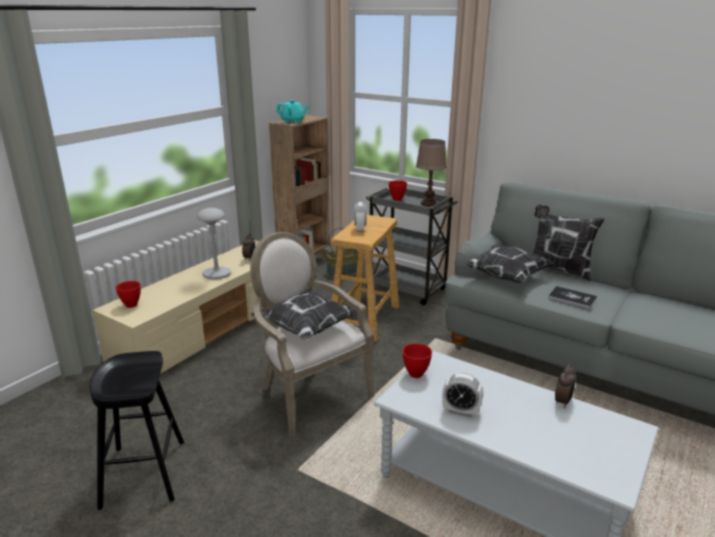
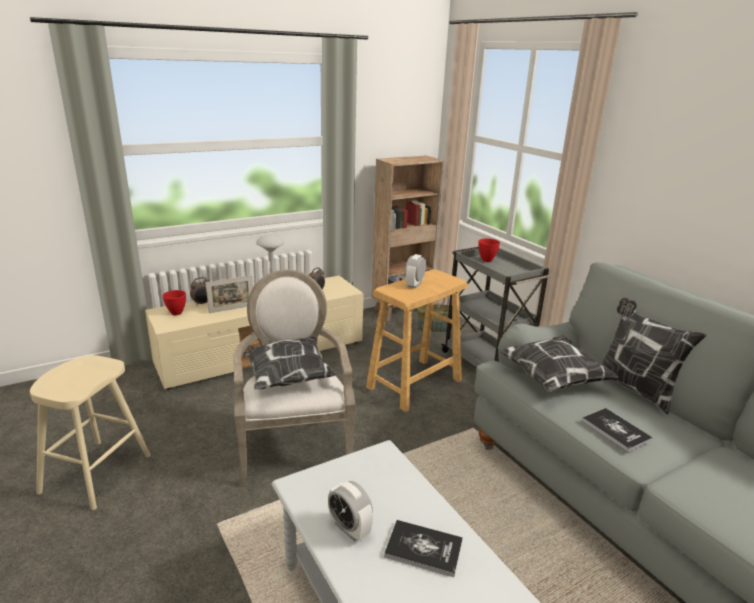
camera: 25 degrees right, 0 degrees up
black stool [89,351,184,510] -> beige stool [30,355,151,510]
turquoise teapot [276,100,309,123] -> none
red bowl [402,343,432,378] -> none
brown table lamp [416,139,447,207] -> none
alarm clock [555,364,576,408] -> alarm clock moved to [190,277,210,306]
none -> picture frame [206,275,253,313]
none -> book [384,520,463,577]

